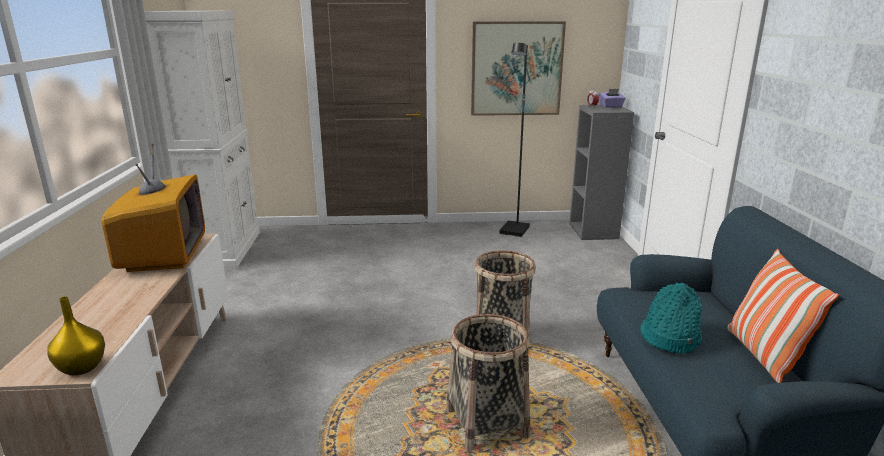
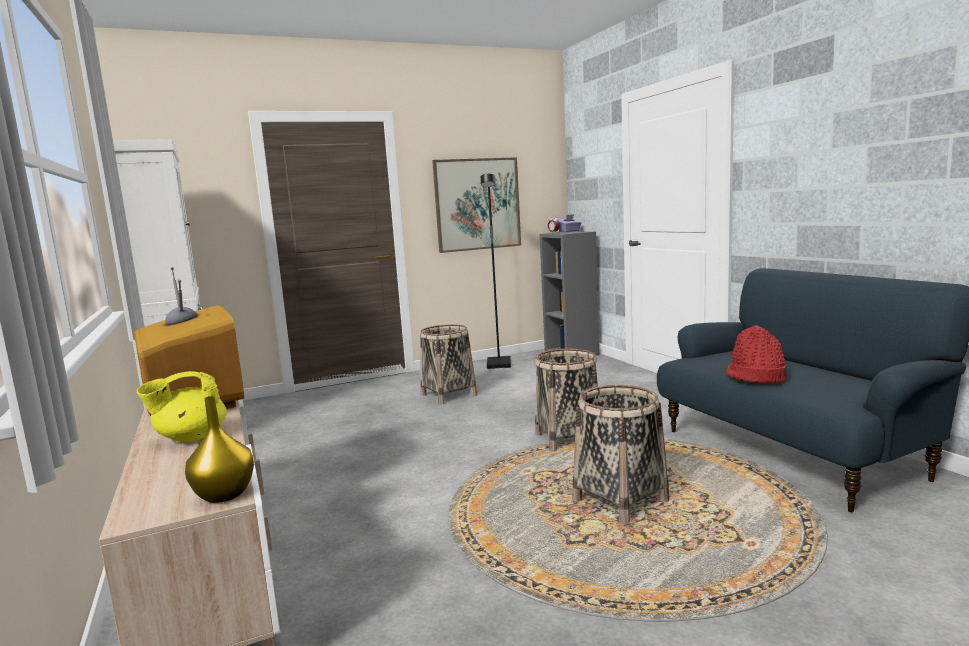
camera: 20 degrees left, 10 degrees down
turquoise hat [640,282,702,354] -> red hat [726,325,786,383]
pillow [727,249,839,383] -> none
none -> yellow teapot [137,371,227,442]
none -> basket [420,324,477,404]

